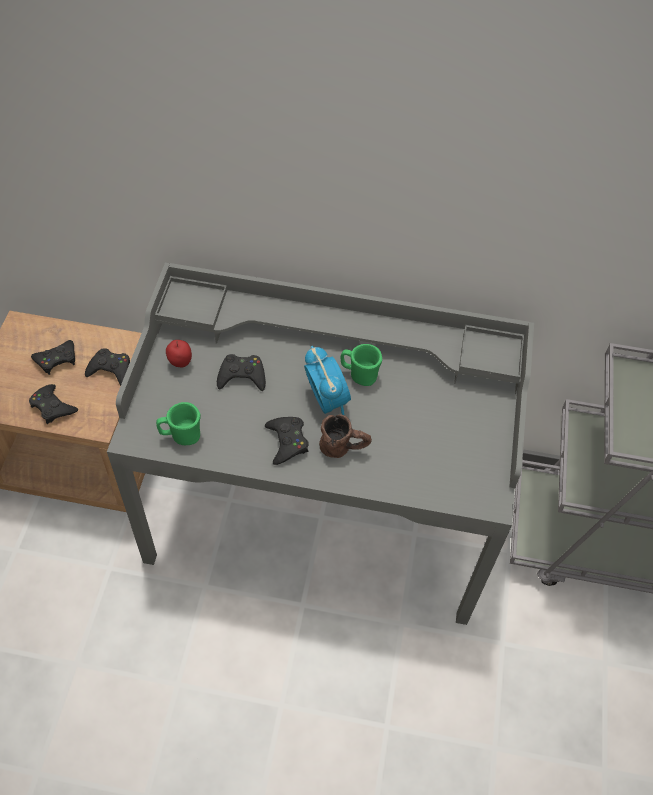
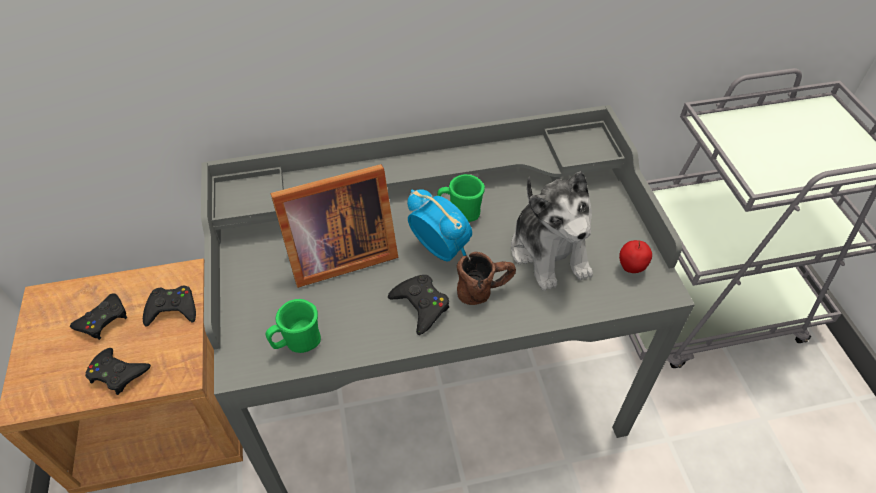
camera: 20 degrees left, 5 degrees down
apple [166,340,192,367] -> apple moved to [619,240,652,273]
black game controller [217,354,266,391] -> picture frame [271,164,398,288]
none -> plush toy [511,171,593,291]

